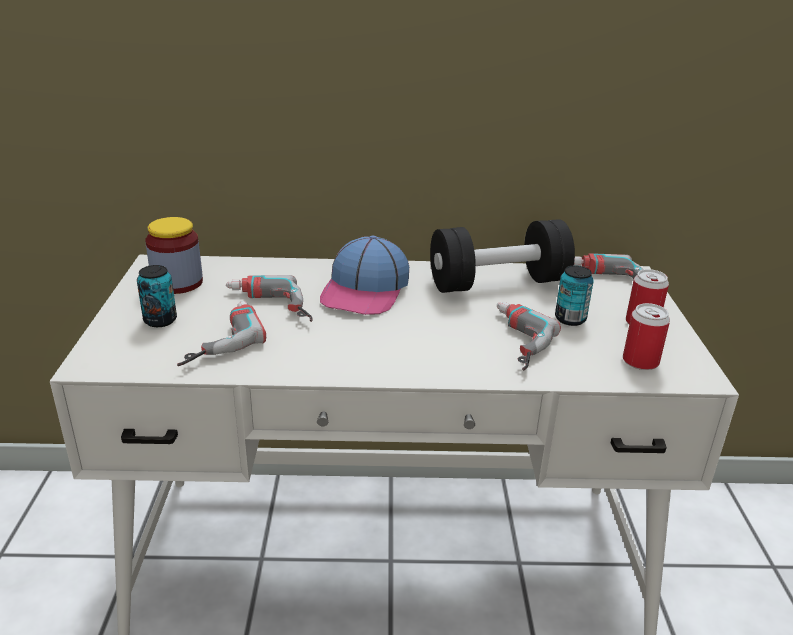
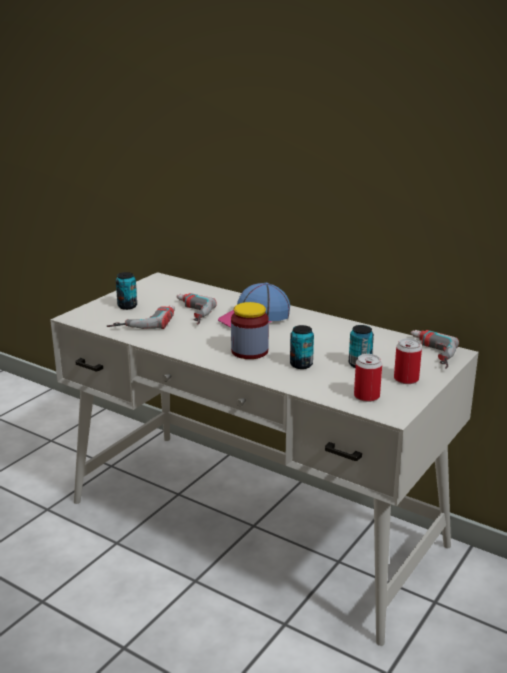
camera: 35 degrees right, 5 degrees down
jar [145,217,203,294] -> jar moved to [231,302,269,359]
black dumbbell [430,219,575,293] -> none
power drill [497,302,561,371] -> can [290,325,314,369]

